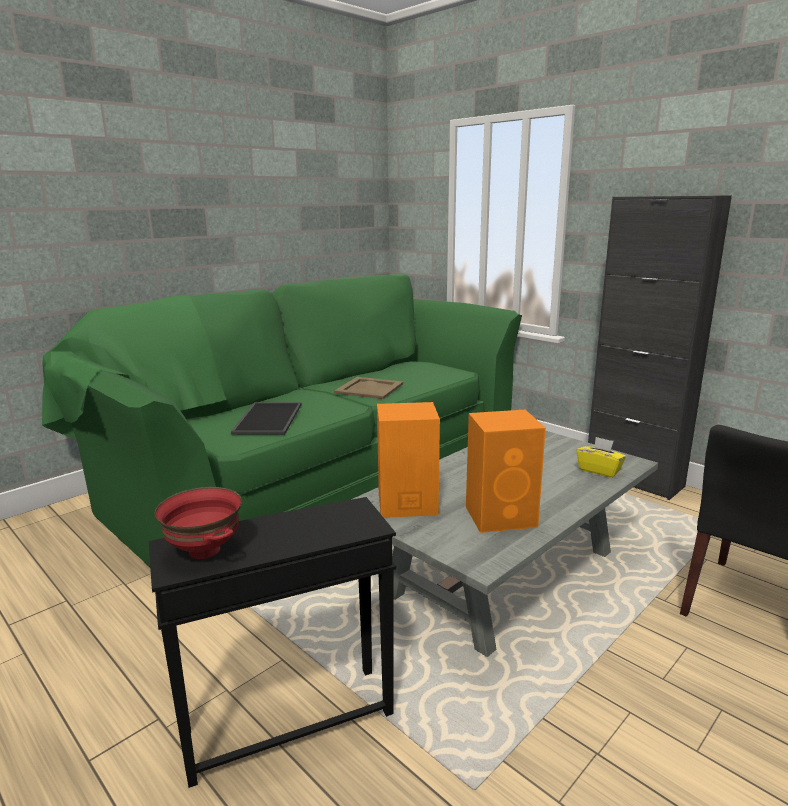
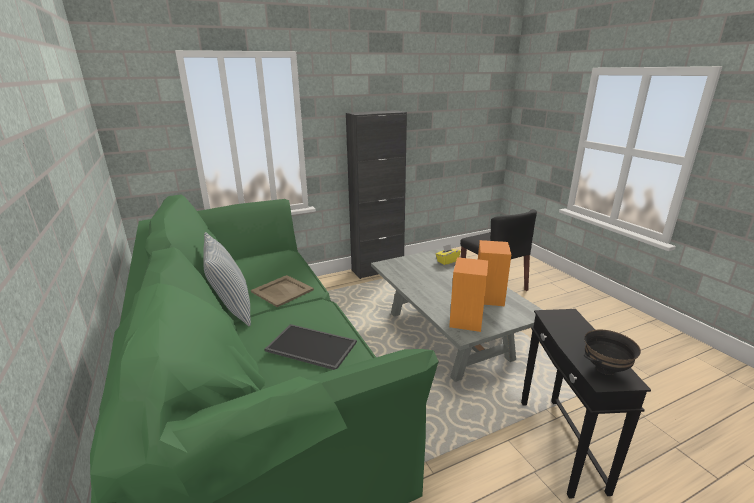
camera: 70 degrees left, 5 degrees up
red bowl [155,487,242,559] -> black bowl [584,330,641,375]
none -> pillow [203,232,251,327]

